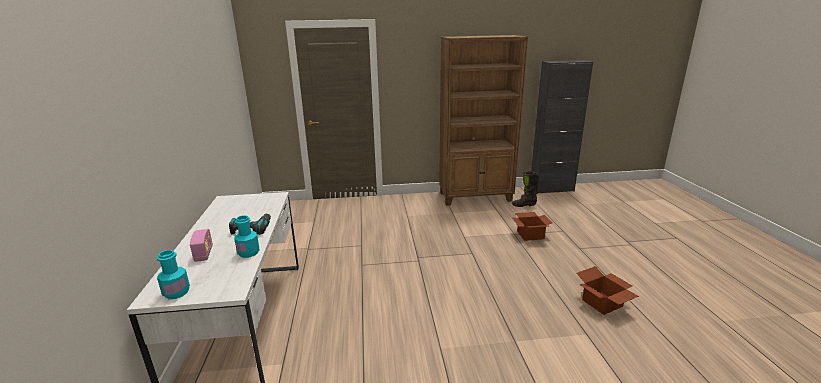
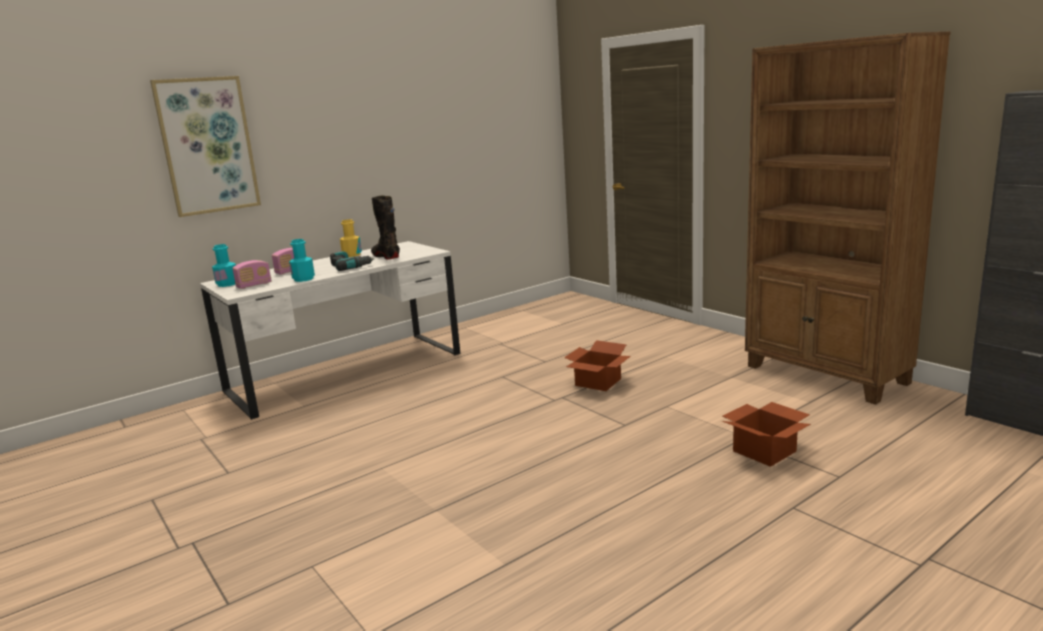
camera: 60 degrees right, 5 degrees down
black boot [512,171,539,207] -> black boot moved to [371,196,400,260]
cardboard box [577,266,639,315] -> cardboard box moved to [564,340,631,391]
none -> picture [150,76,261,217]
none -> radio [232,260,271,289]
none -> yellow bottle [340,219,362,257]

